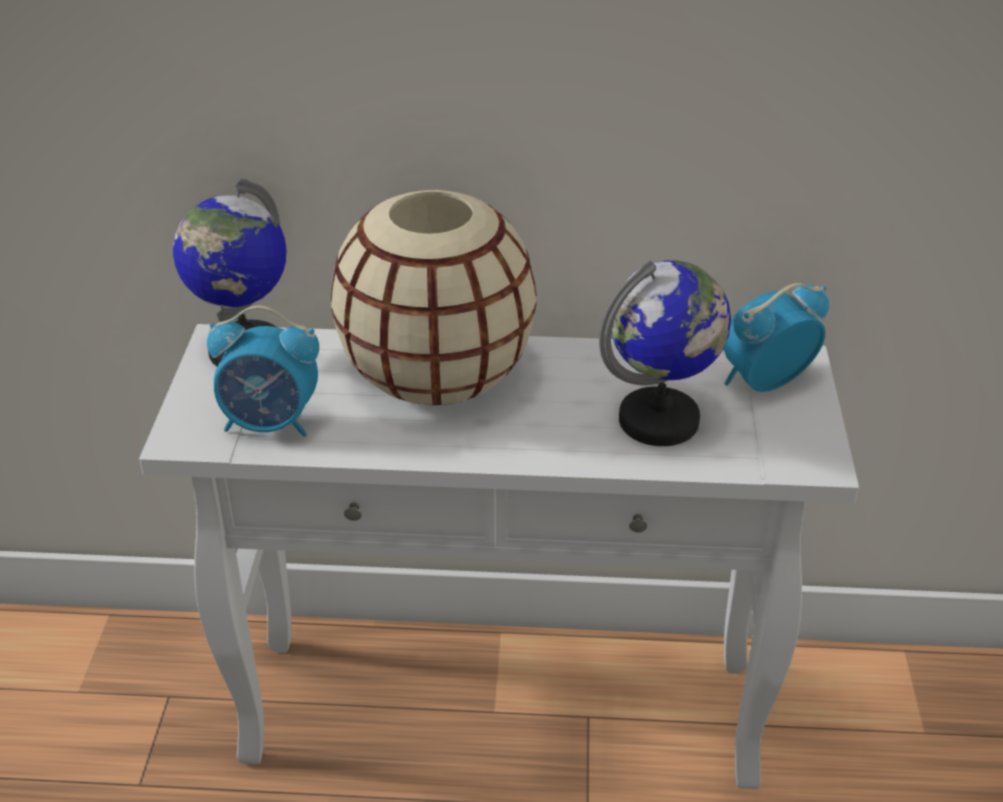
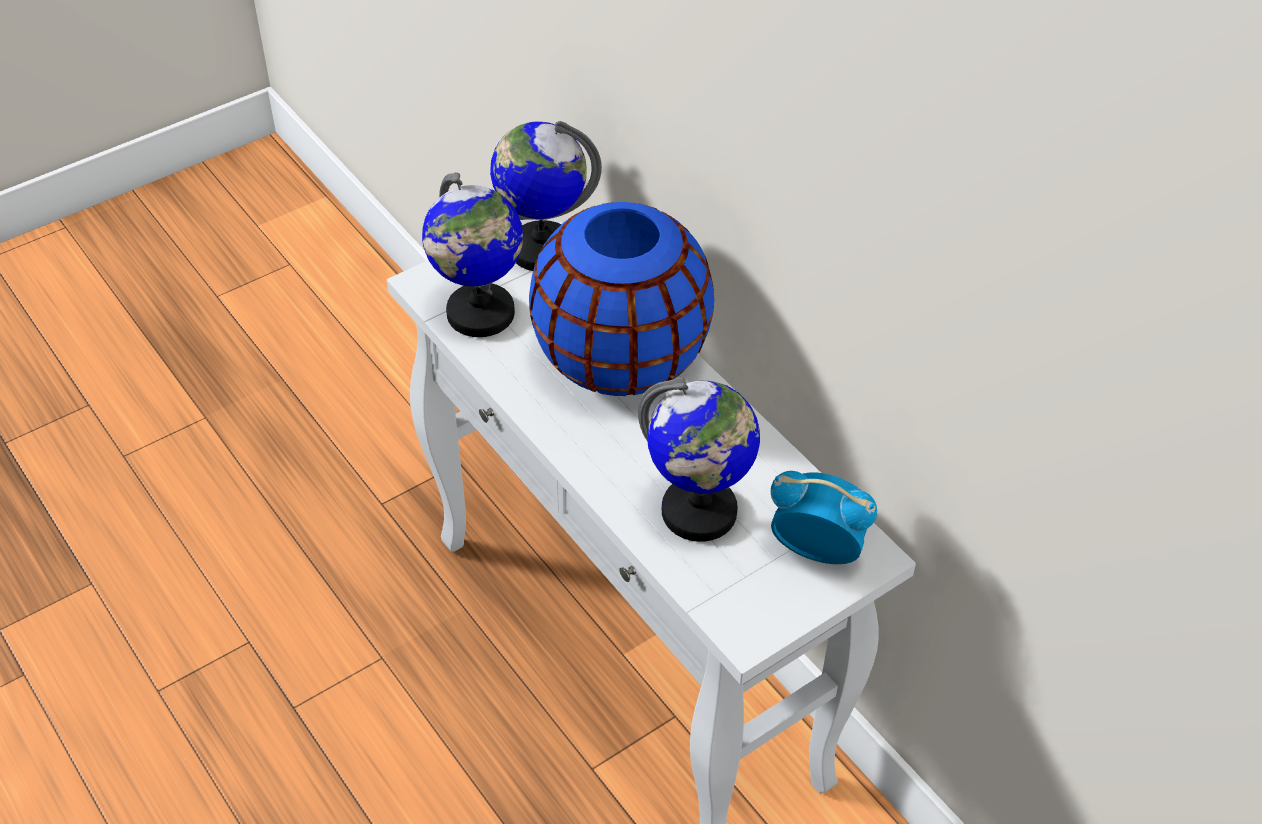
camera: 50 degrees right, 10 degrees up
alarm clock [207,306,319,437] -> globe [422,172,523,337]
beige vase [331,190,537,405] -> blue vase [529,202,714,396]

